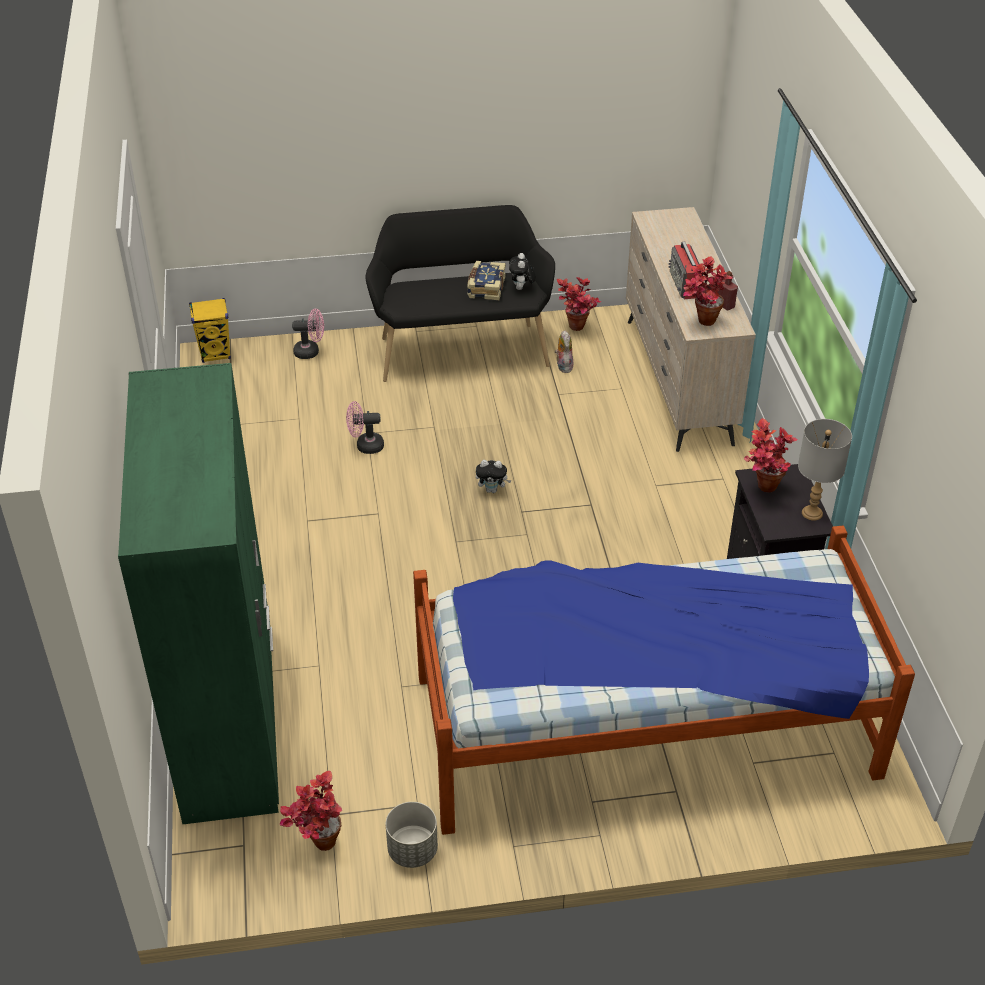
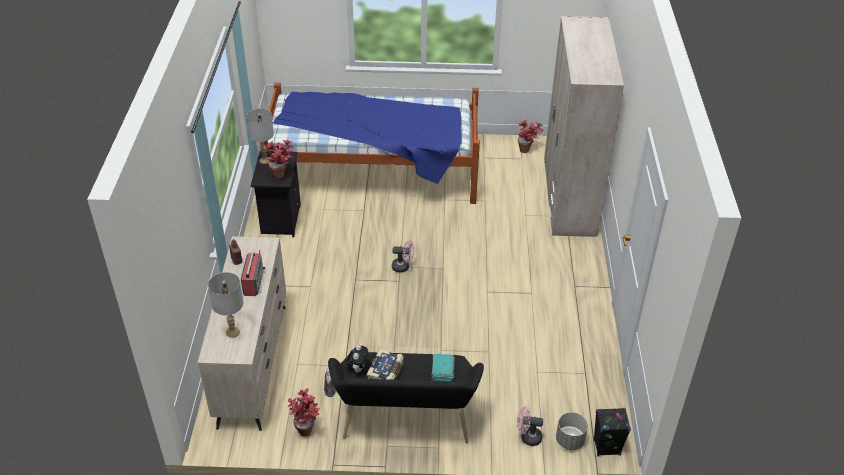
camera: 170 degrees left, 0 degrees up
green wardrobe [118,363,279,824] -> beige wardrobe [544,16,624,237]
yellow speaker [189,298,231,363] -> black speaker [594,408,631,457]
pink fan [346,401,384,454] -> pink fan moved to [392,240,414,272]
grey planter [386,802,438,868] -> grey planter moved to [556,412,588,450]
plush toy [476,460,511,493] -> none
potted plant [683,256,733,326] -> none
none -> grey table lamp [208,272,243,338]
none -> turquoise book [431,354,455,381]

